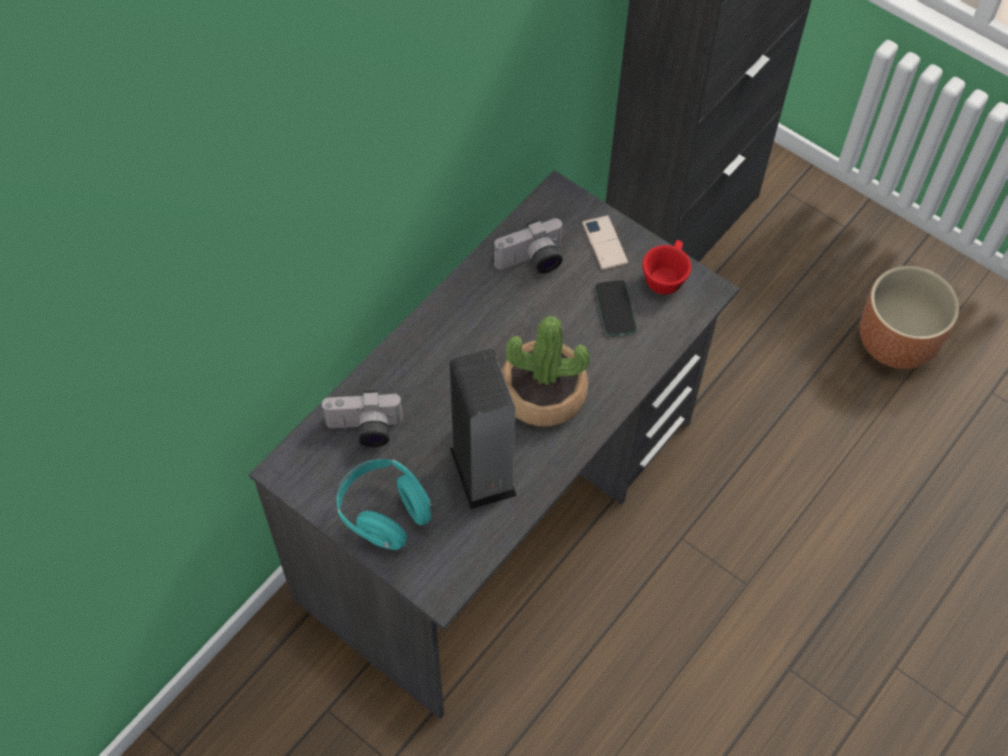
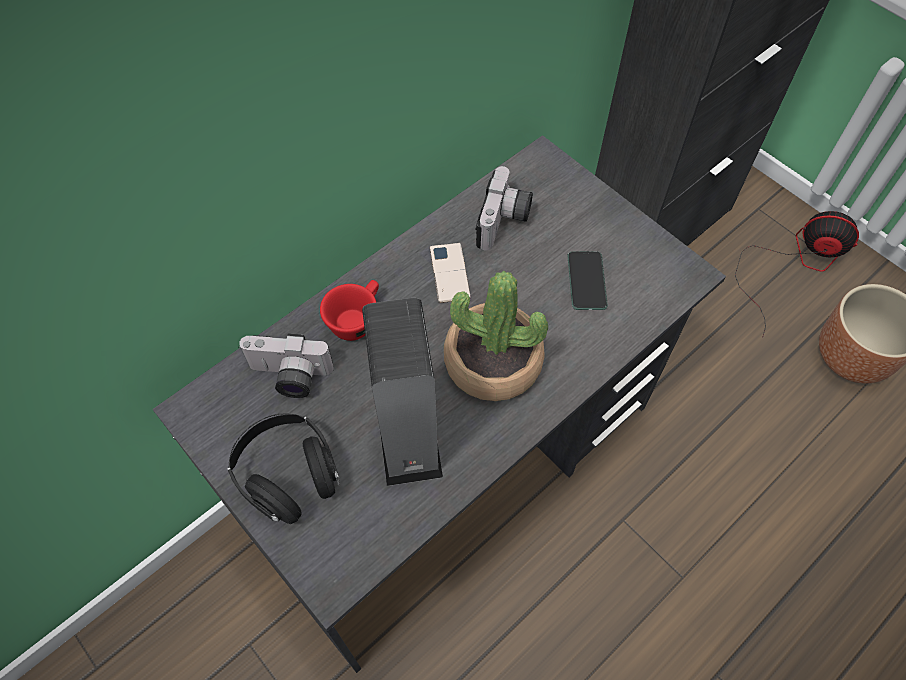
camera: 10 degrees right, 0 degrees up
turquoise headphones [337,459,434,550] -> black headphones [227,414,340,524]
camera [493,218,563,273] -> camera turned 60 degrees counterclockwise [476,166,533,251]
phone [582,215,628,270] -> phone moved to [430,243,471,303]
red cup [642,240,691,294] -> red cup moved to [320,280,379,341]
none -> fan [735,211,859,338]

